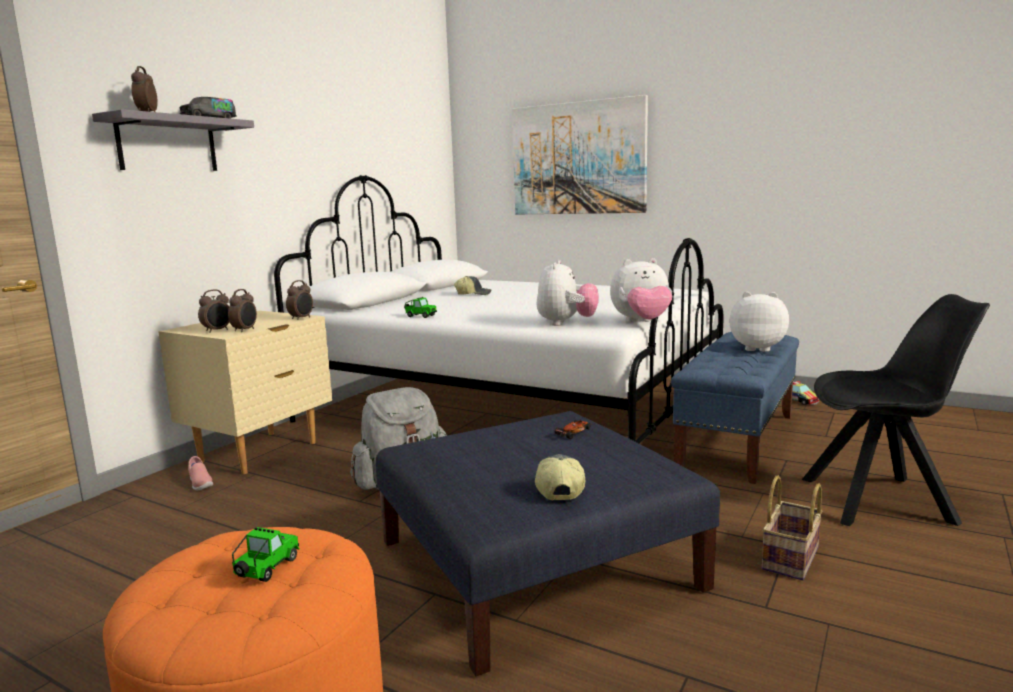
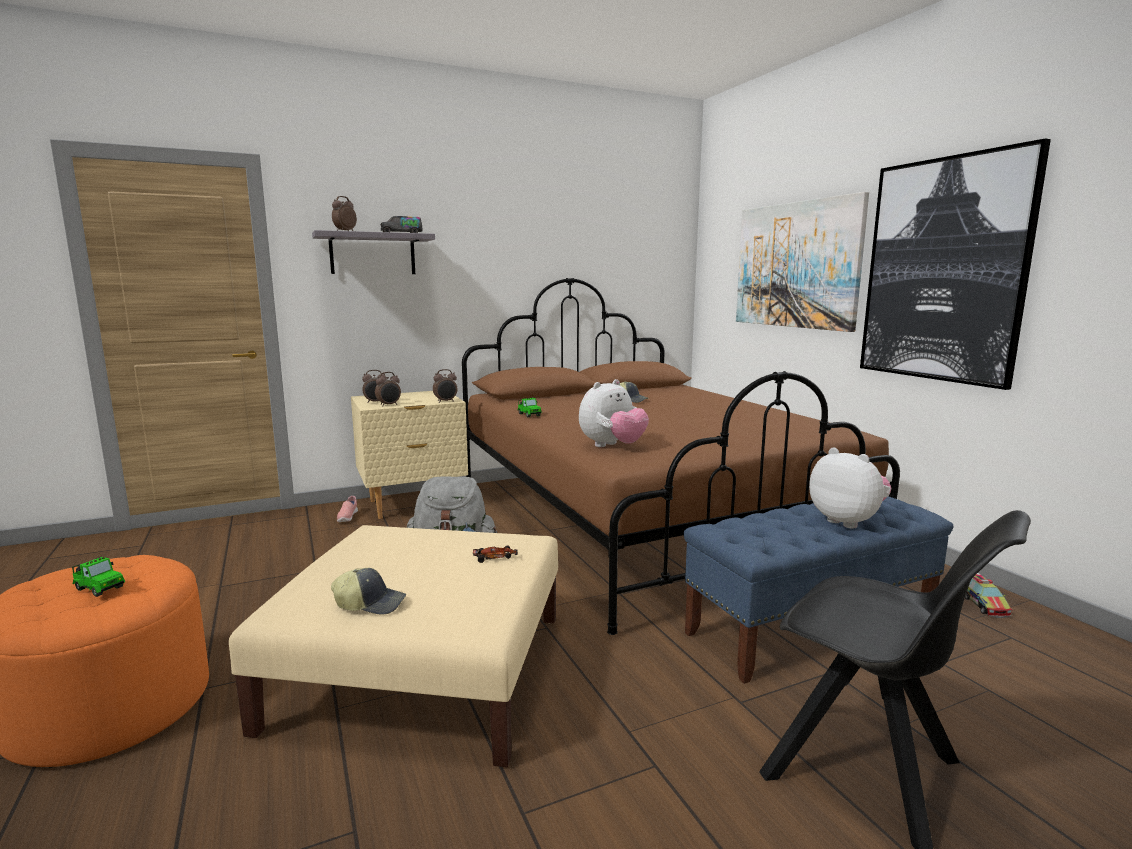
camera: 35 degrees right, 0 degrees up
toy car [232,527,300,582] -> toy car turned 60 degrees clockwise [72,557,125,597]
white bed [274,175,723,444] -> brown bed [462,278,900,635]
blue ottoman [376,411,720,676] -> beige ottoman [229,525,558,767]
cap [535,454,585,500] -> cap turned 60 degrees clockwise [331,568,406,615]
plush toy [610,258,672,322] -> none
basket [762,476,823,580] -> none
none -> picture [860,138,1051,390]

